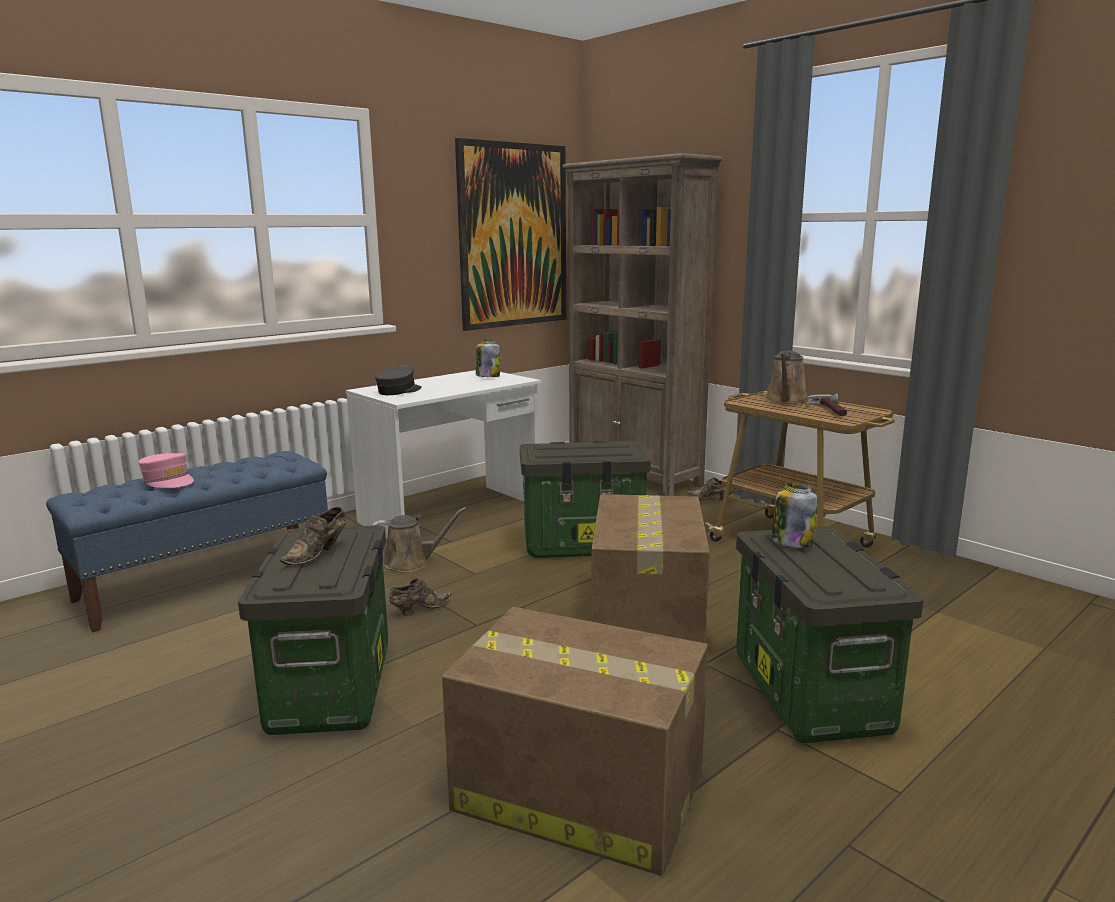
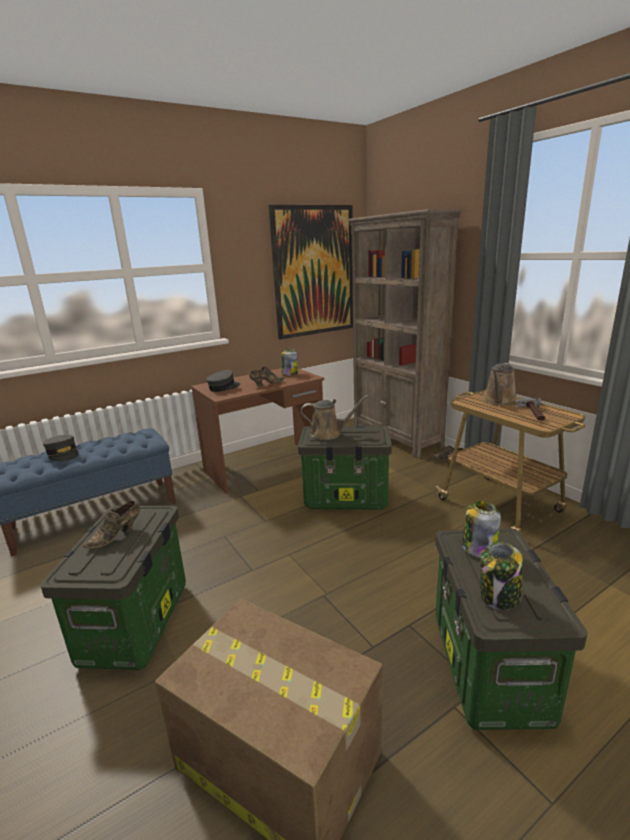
camera: 10 degrees right, 5 degrees up
pink cap [138,453,194,488] -> grey cap [43,435,79,462]
white desk [346,370,541,538] -> brown desk [191,368,324,494]
brown watering can [372,507,467,572] -> brown watering can moved to [301,395,369,440]
brown shoe [389,578,452,616] -> brown shoe moved to [249,366,285,386]
cardboard box [591,494,710,643] -> none
none -> jar [480,543,523,610]

